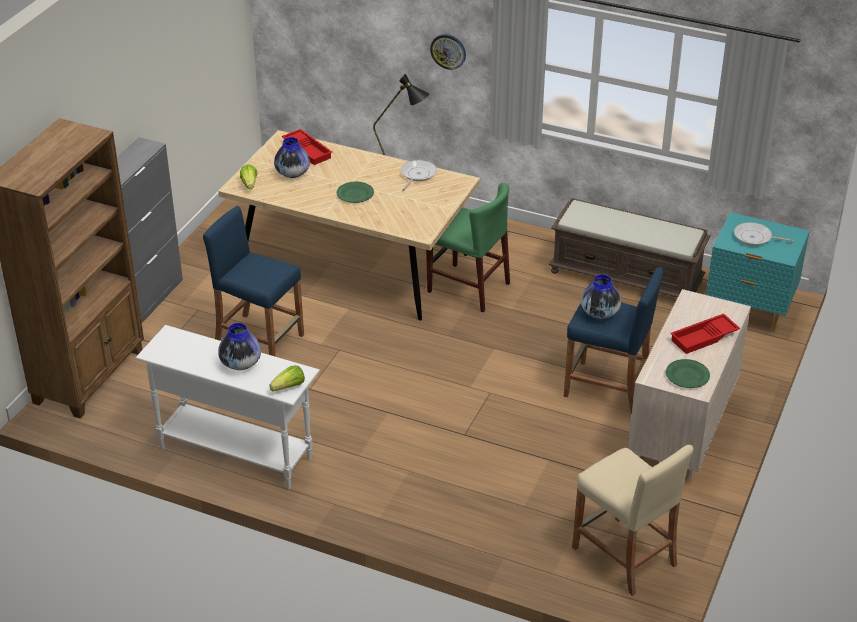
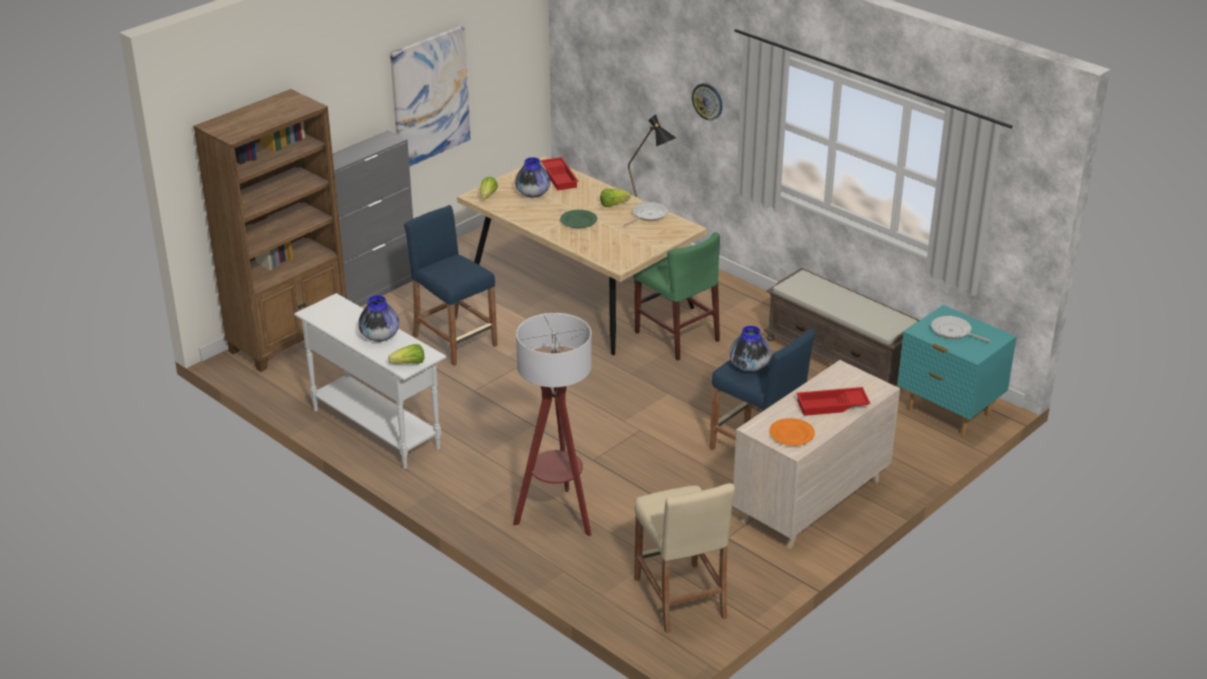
camera: 20 degrees right, 5 degrees down
green plate [666,359,710,388] -> orange plate [769,418,815,446]
none -> picture [390,25,471,167]
none -> floor lamp [513,313,592,536]
none -> lettuce [600,188,631,207]

